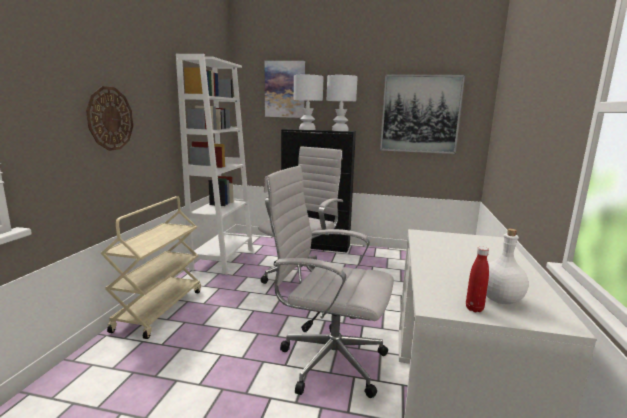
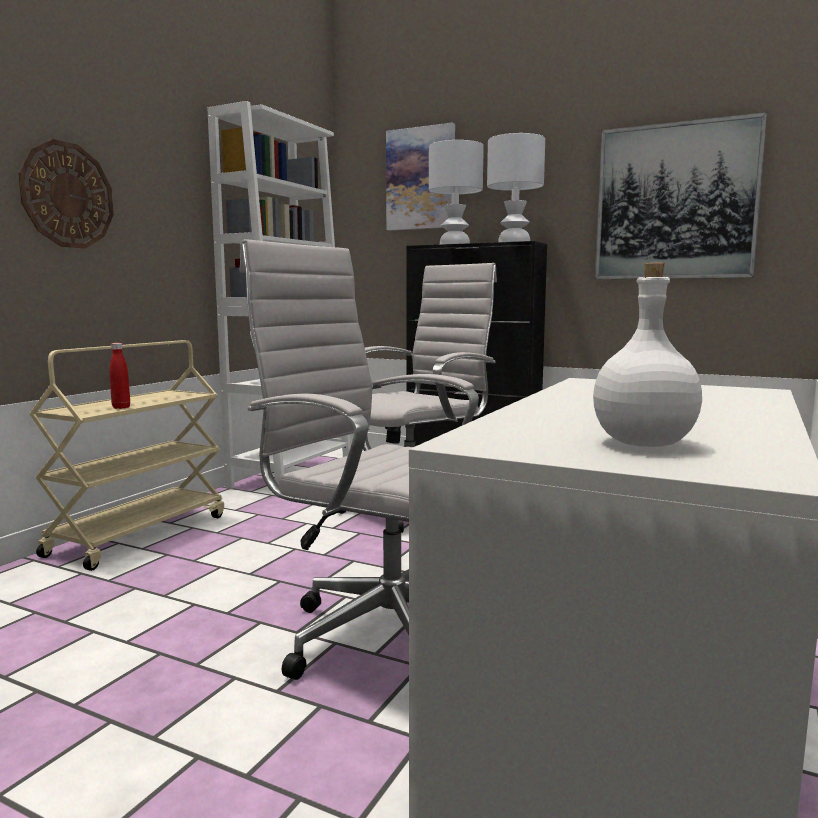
camera: 15 degrees right, 5 degrees down
red bottle [466,247,489,312] -> red bottle moved to [109,343,130,409]

